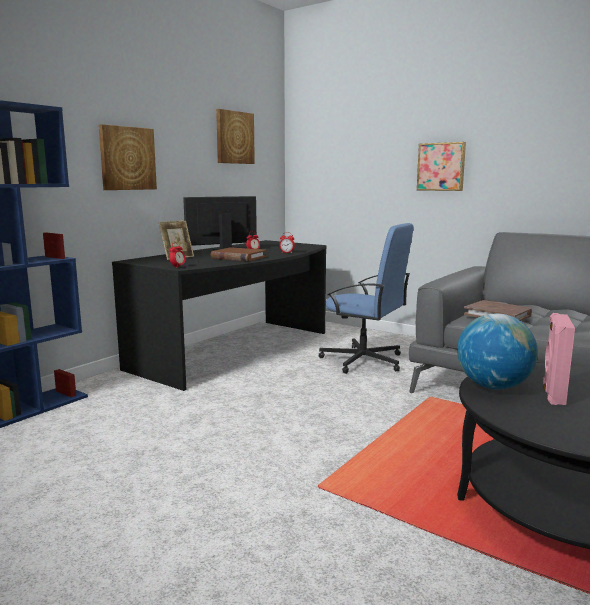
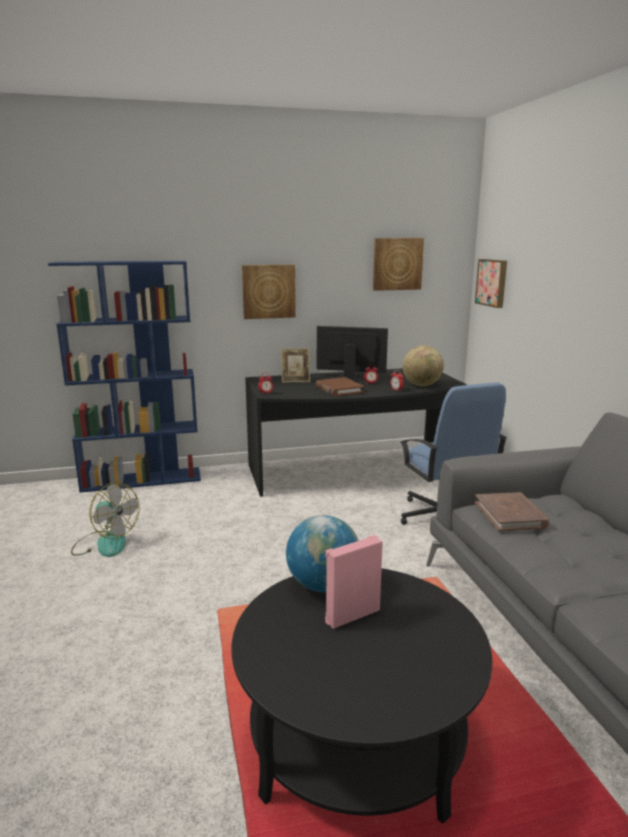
camera: 40 degrees right, 5 degrees up
picture [417,142,466,191] -> picture moved to [475,259,507,308]
none -> fan [71,482,140,557]
none -> globe [403,345,444,386]

